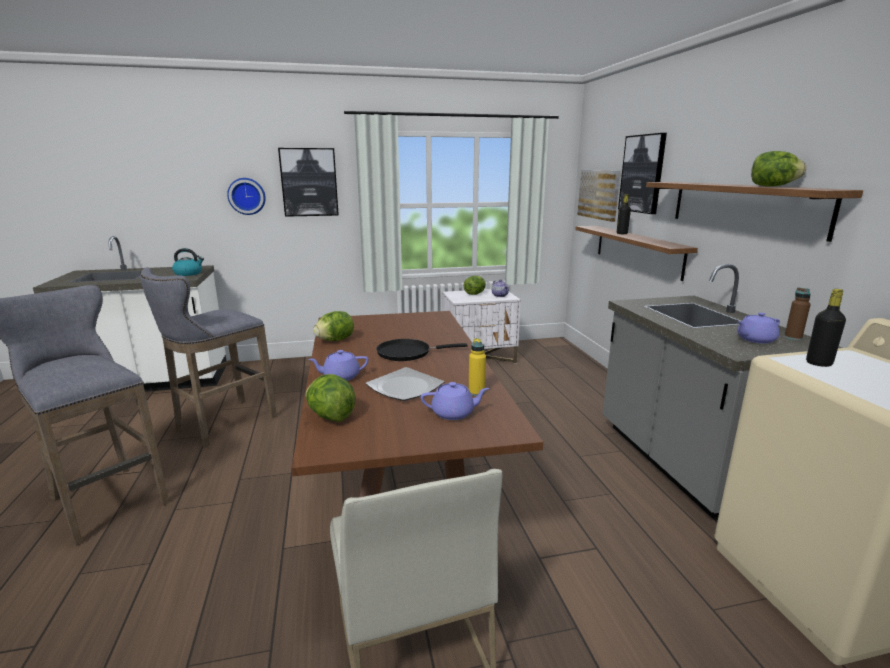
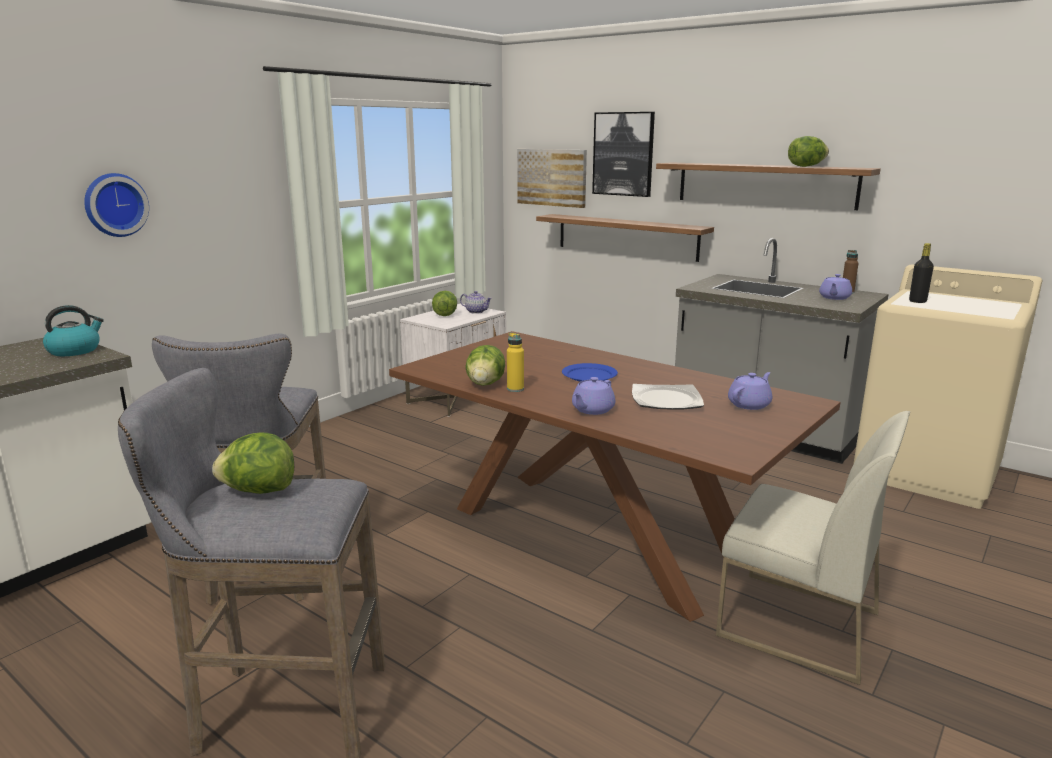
camera: 40 degrees left, 0 degrees up
picture [278,148,339,217] -> none
lettuce [306,374,356,422] -> lettuce moved to [212,433,294,494]
black frying pan [376,339,468,361] -> blue plate [562,363,618,382]
yellow bottle [469,338,486,396] -> yellow bottle moved to [507,333,524,392]
black bottle [617,194,631,234] -> none

